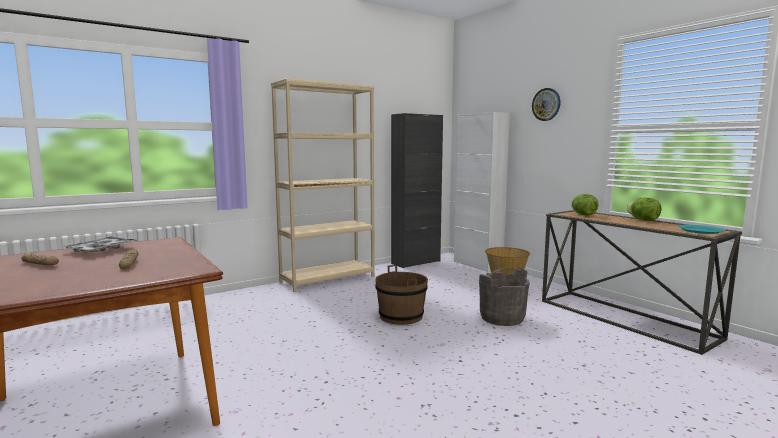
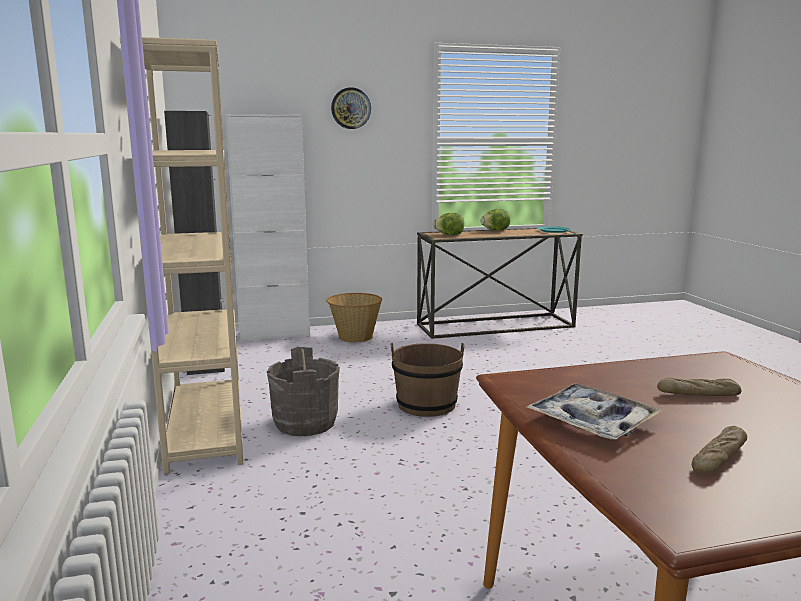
camera: 70 degrees left, 5 degrees up
grey bucket [479,267,530,326] -> grey bucket moved to [267,347,340,436]

